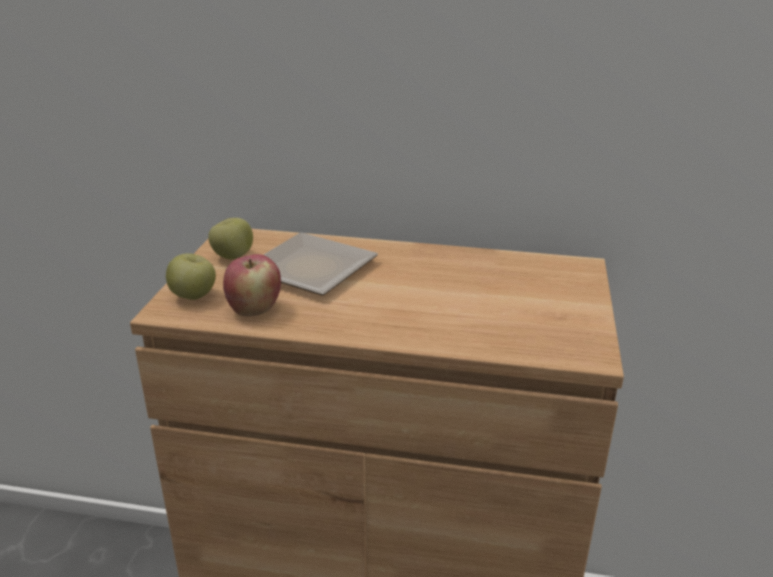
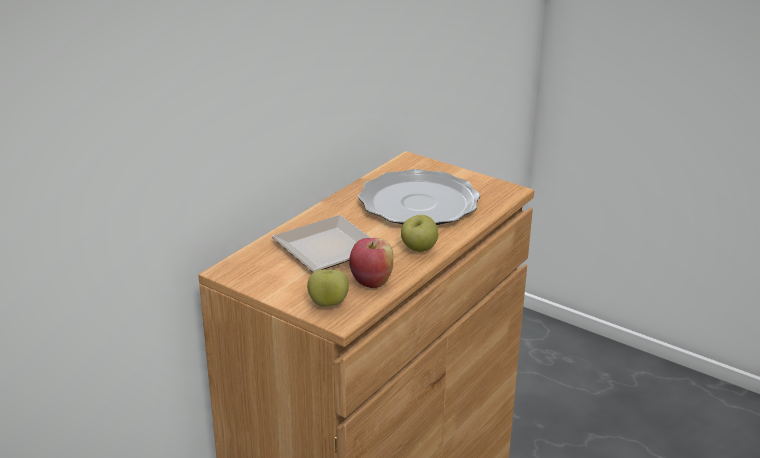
camera: 65 degrees left, 0 degrees up
apple [208,218,253,259] -> apple moved to [401,215,438,252]
none -> plate [358,169,480,225]

